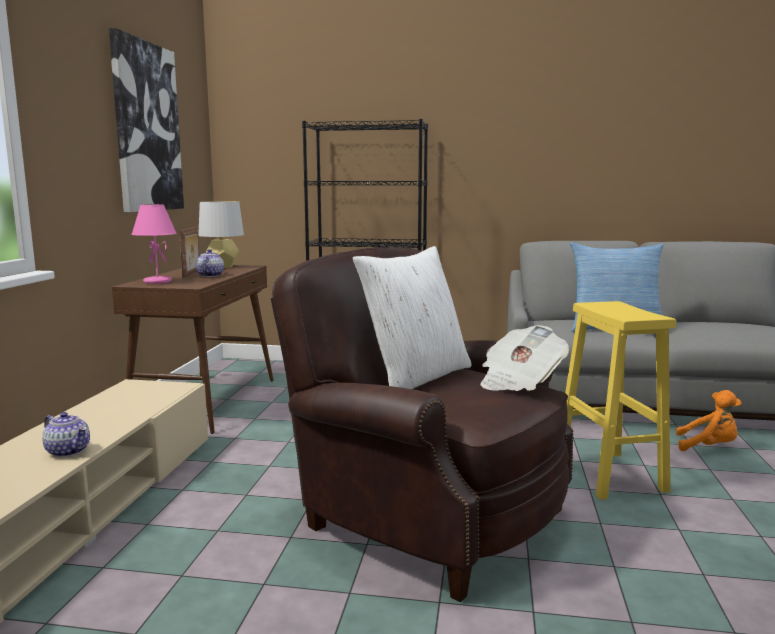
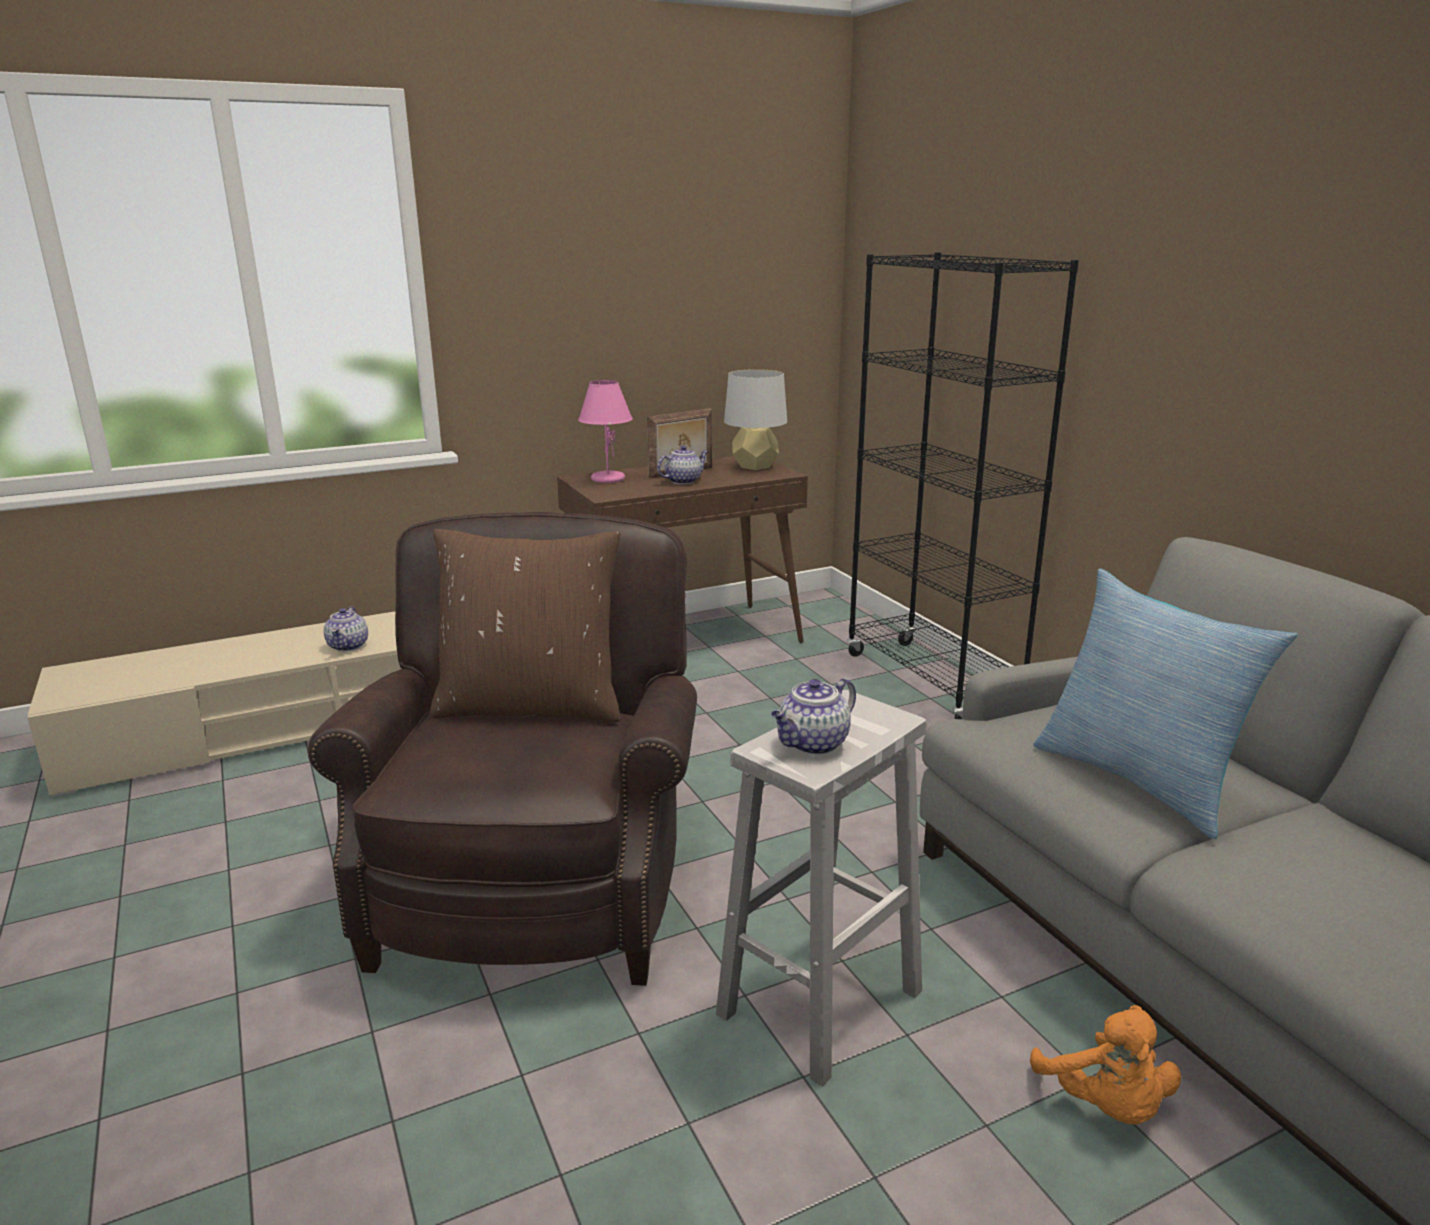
camera: 55 degrees right, 10 degrees up
picture [109,28,184,212] -> none
white pillow [353,246,472,389] -> brown pillow [430,529,620,722]
newspaper [481,325,569,391] -> none
yellow stool [565,301,676,500] -> white stool [716,690,927,1086]
none -> teapot [771,678,856,755]

